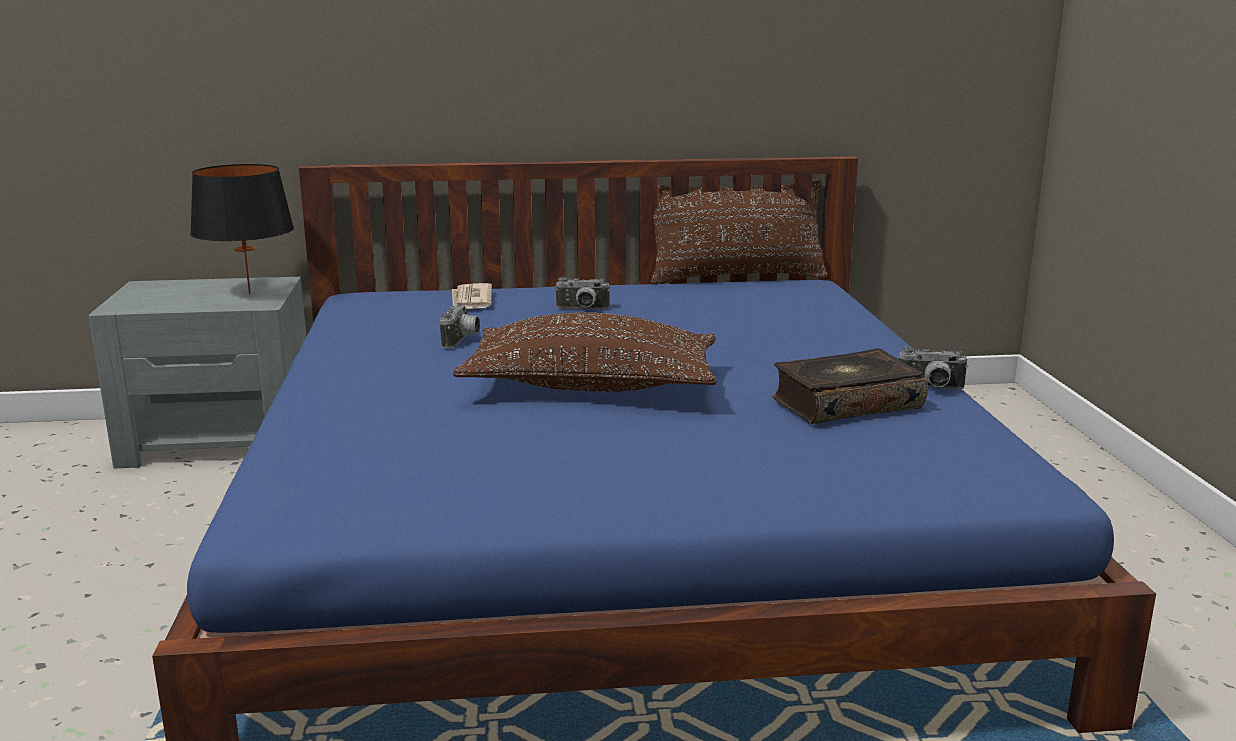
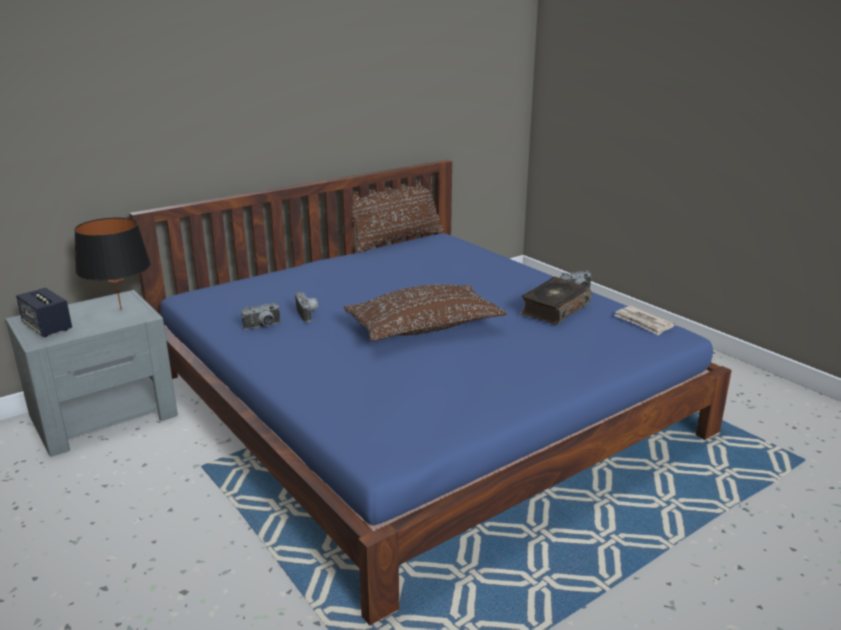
camera: 30 degrees left, 5 degrees up
newspaper [452,283,492,309] -> newspaper moved to [614,306,675,336]
camera [555,277,610,309] -> camera moved to [241,302,280,330]
none -> speaker [16,287,72,337]

